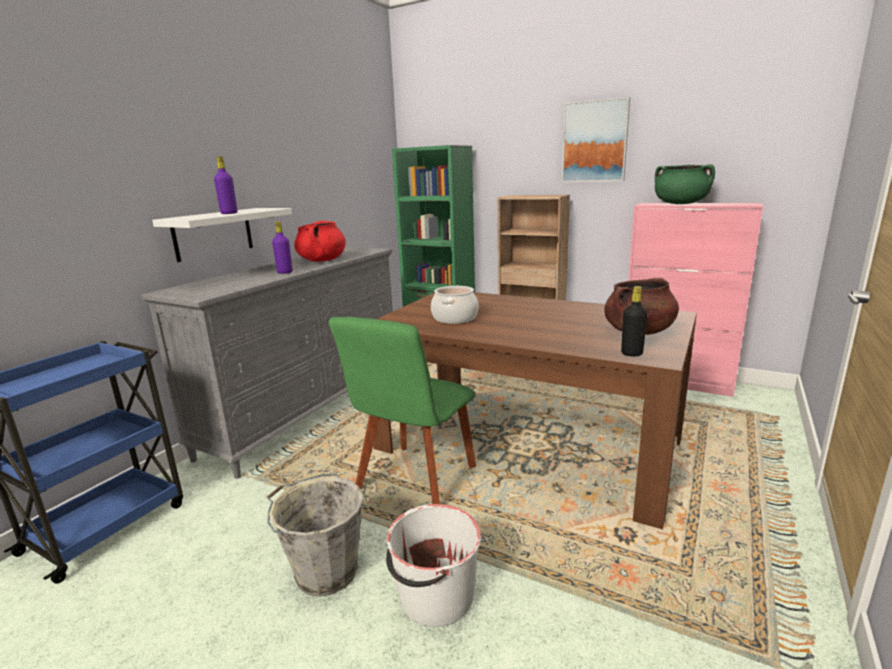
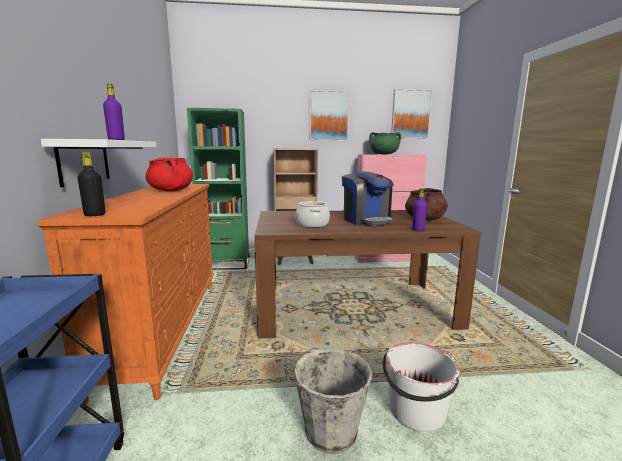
camera: 35 degrees left, 5 degrees down
grey dresser [141,247,393,479] -> orange dresser [37,184,214,404]
purple bottle [272,221,293,274] -> purple bottle moved to [412,188,427,231]
green chair [329,317,476,504] -> none
black bottle [621,286,647,357] -> black bottle moved to [77,152,105,216]
none -> coffee machine [342,172,395,226]
none -> picture [391,89,432,139]

